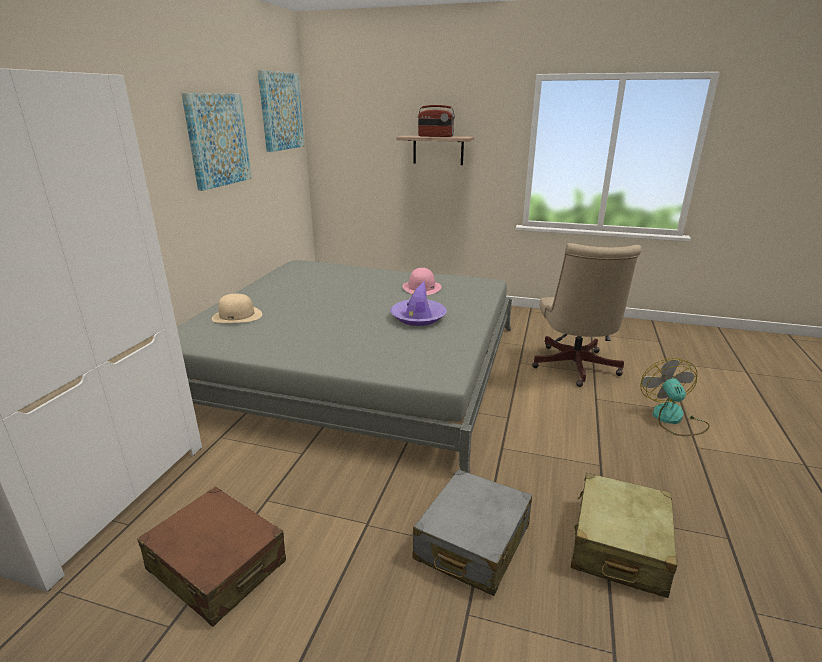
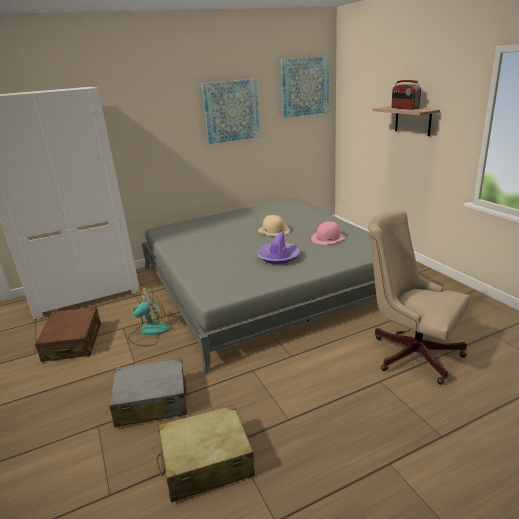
camera: 50 degrees right, 0 degrees up
beige hat [212,294,262,323] -> beige hat moved to [258,215,290,236]
beige office chair [532,243,641,387] -> beige office chair turned 75 degrees clockwise [368,209,470,385]
fan [640,358,710,436] -> fan moved to [128,286,170,346]

